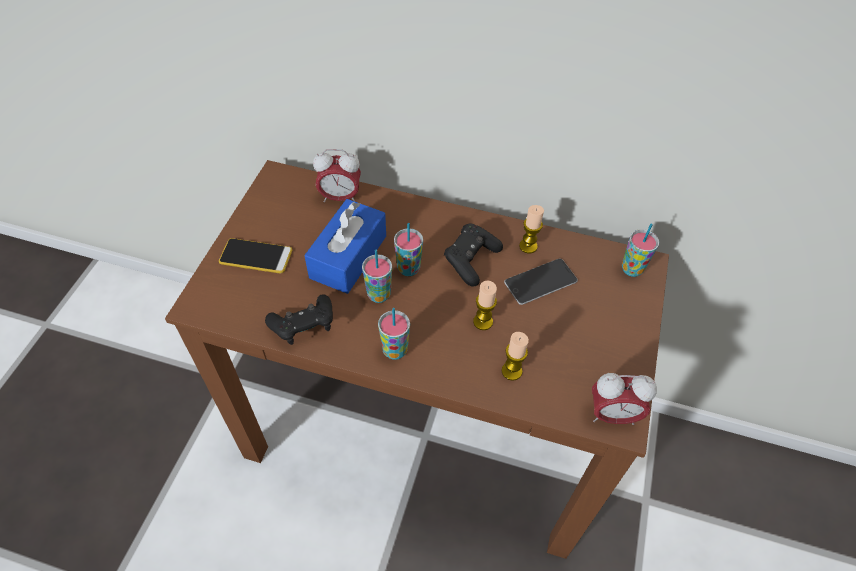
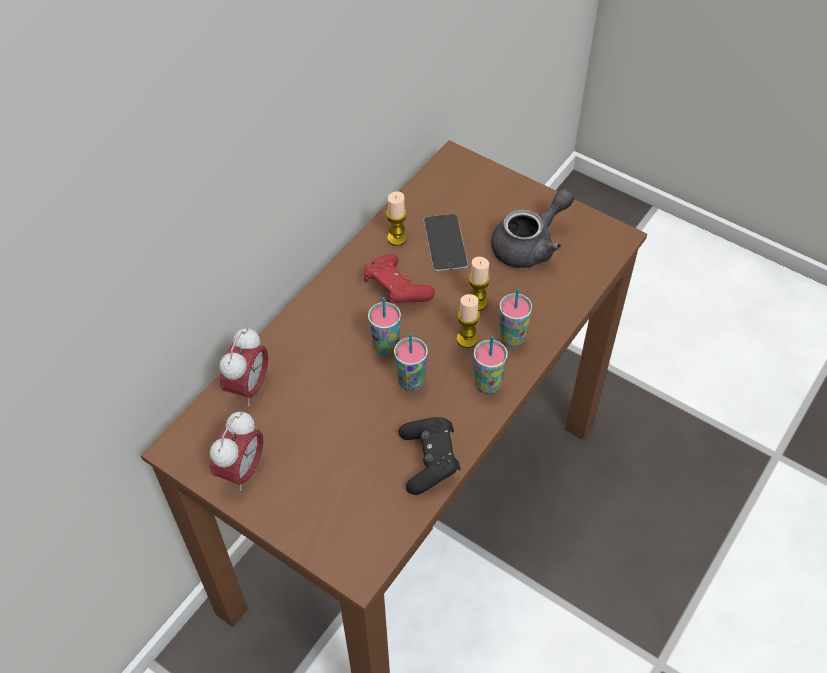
camera: 70 degrees left, 0 degrees up
phone [219,238,292,274] -> none
blue tissue box [304,199,386,294] -> none
black game controller [444,224,503,286] -> red game controller [364,254,435,304]
candle [502,332,529,381] -> candle moved to [456,294,480,348]
alarm clock [592,373,657,425] -> alarm clock moved to [210,411,263,492]
cup [622,224,659,277] -> cup moved to [499,288,532,347]
none -> grey teapot [491,189,574,268]

